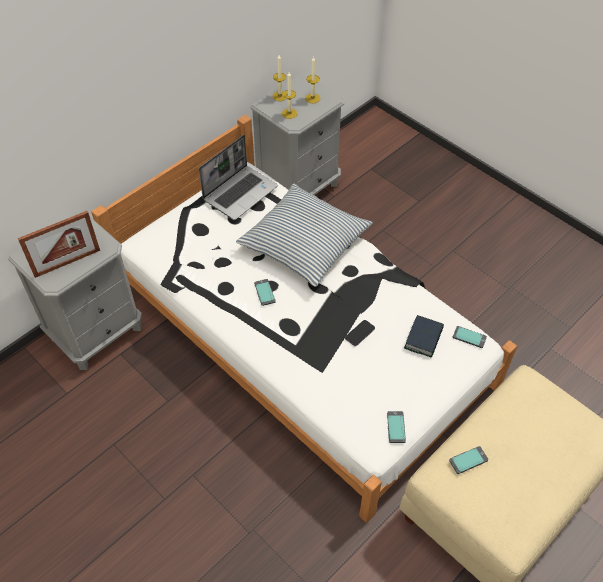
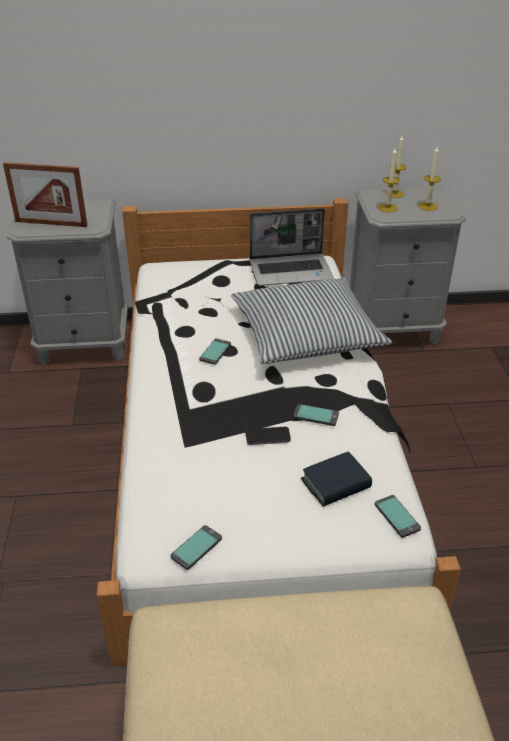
camera: 40 degrees right, 15 degrees down
phone [449,446,488,474] -> phone moved to [294,404,339,426]

